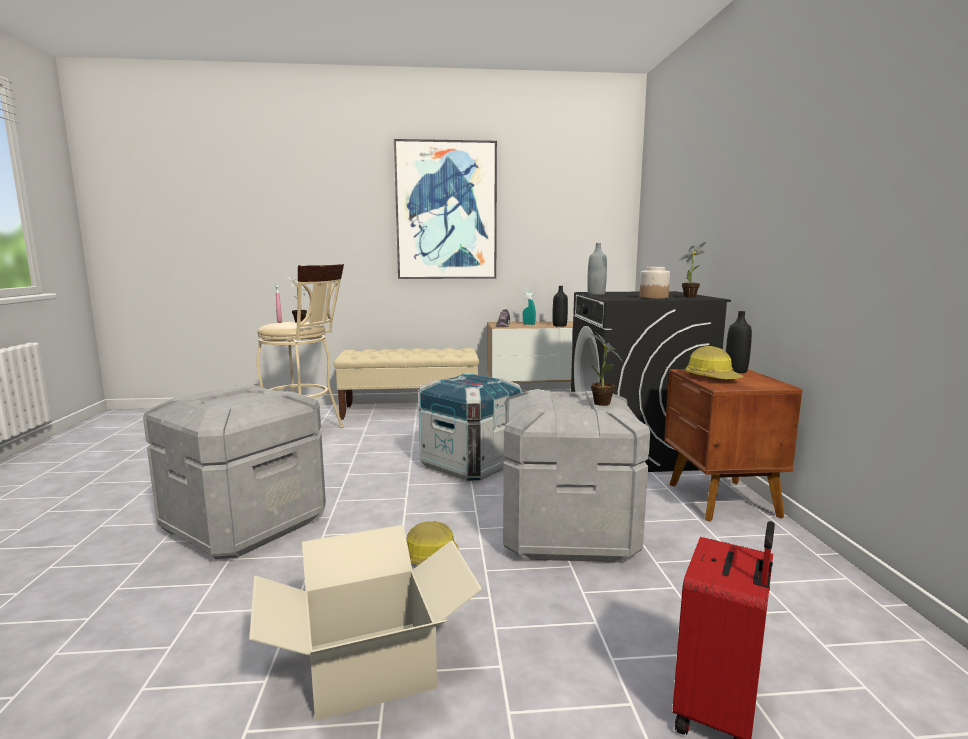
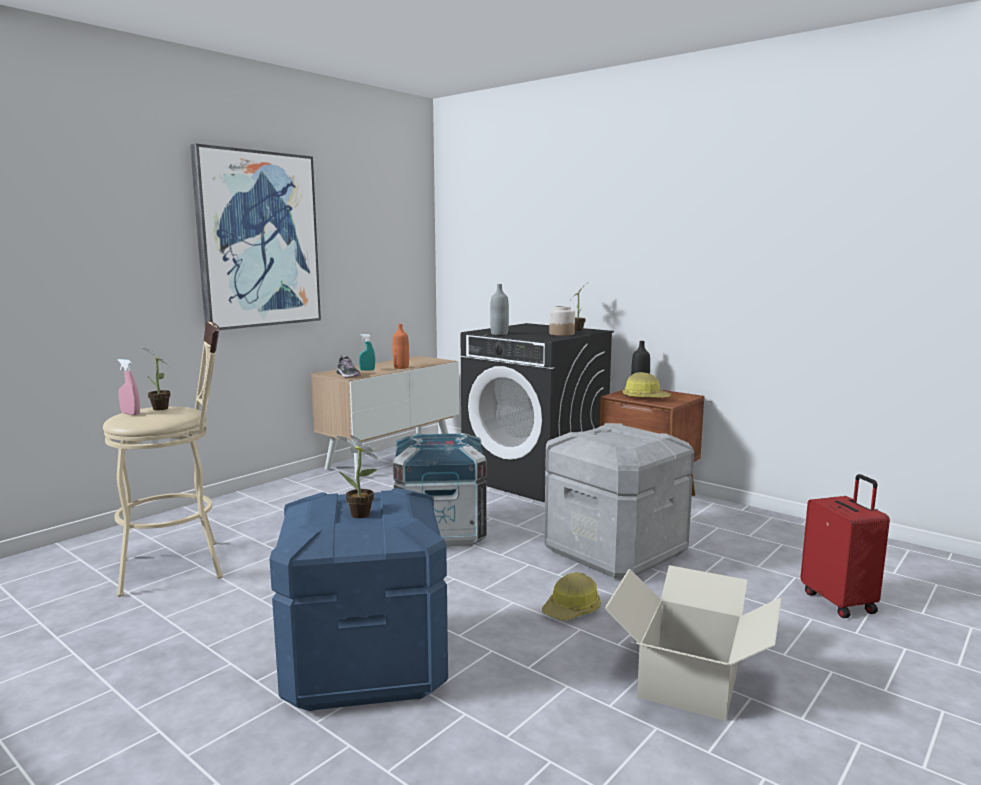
camera: 45 degrees left, 0 degrees up
grey storage box [143,384,326,559] -> blue storage box [269,488,448,711]
beige bench [334,348,479,420] -> none
black bottle [552,286,568,327] -> orange bottle [392,324,409,369]
potted plant [591,332,623,406] -> potted plant moved to [336,435,381,518]

